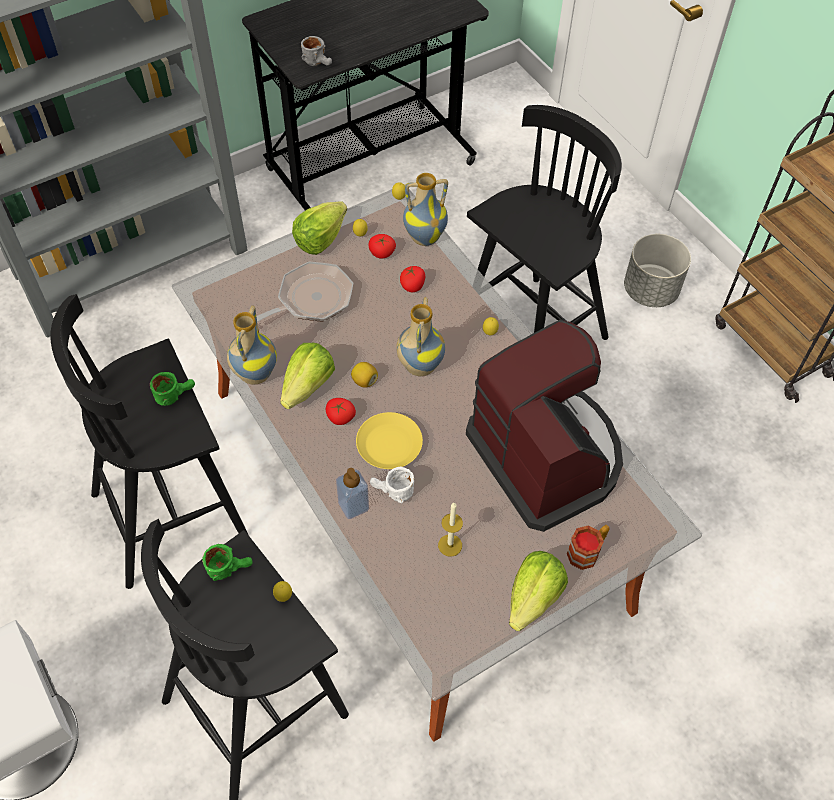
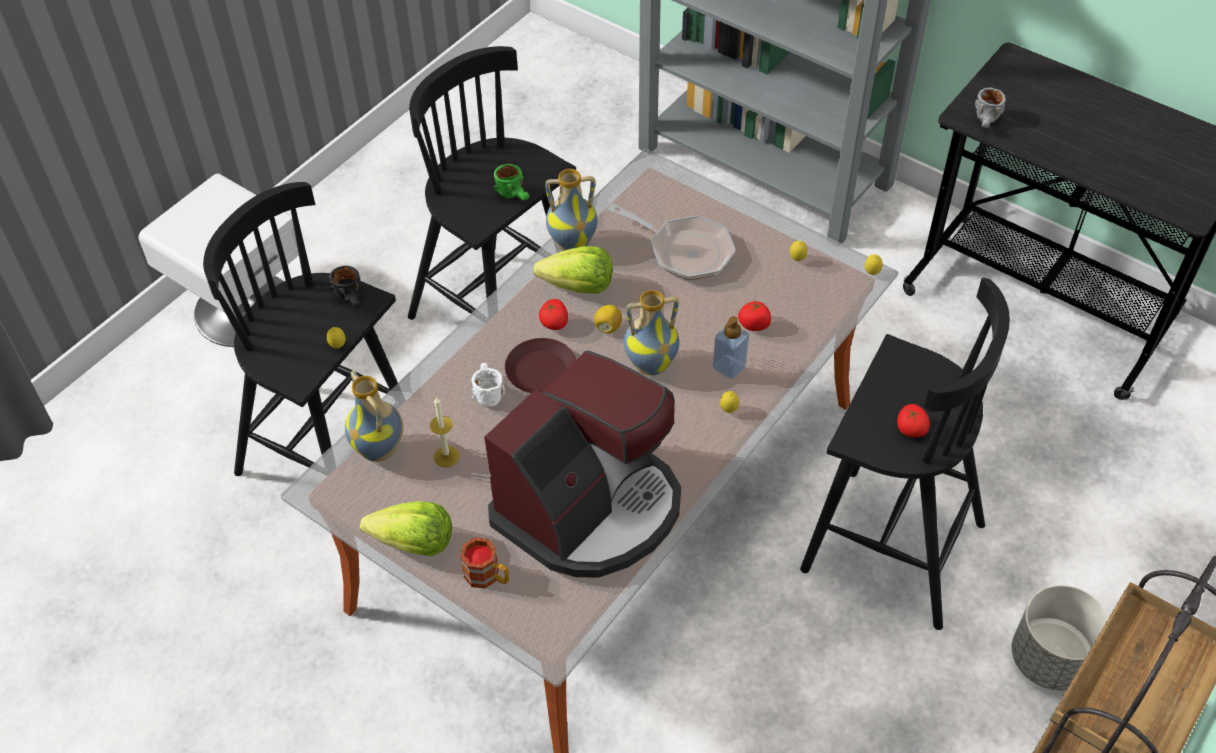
camera: 70 degrees right, 5 degrees down
green mug [202,544,252,581] -> black mug [329,266,361,308]
lettuce [292,202,347,255] -> none
soap dispenser [336,468,369,519] -> soap dispenser moved to [713,316,749,379]
yellow plate [356,412,423,469] -> brown plate [505,338,576,393]
tomato [369,234,396,259] -> tomato moved to [897,404,930,437]
vase [403,173,448,246] -> vase moved to [345,370,403,462]

